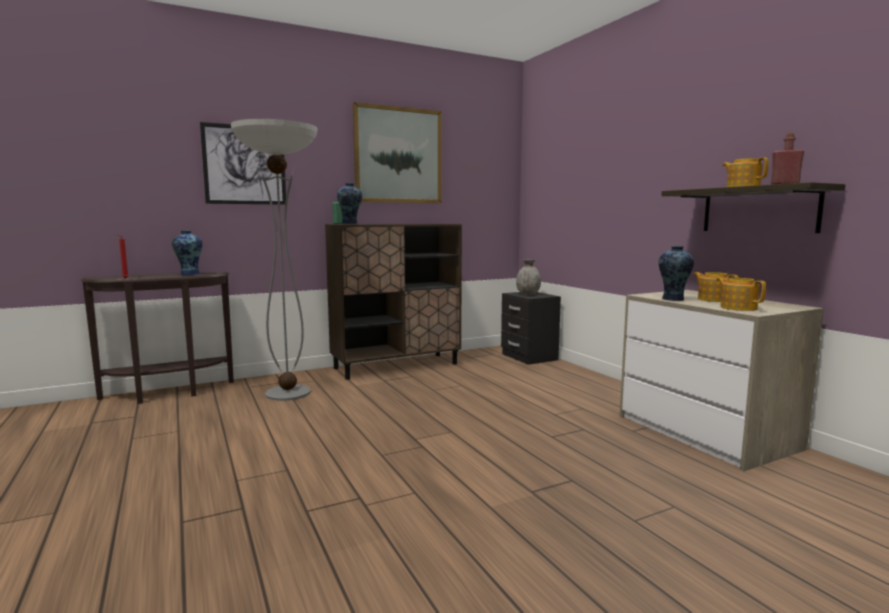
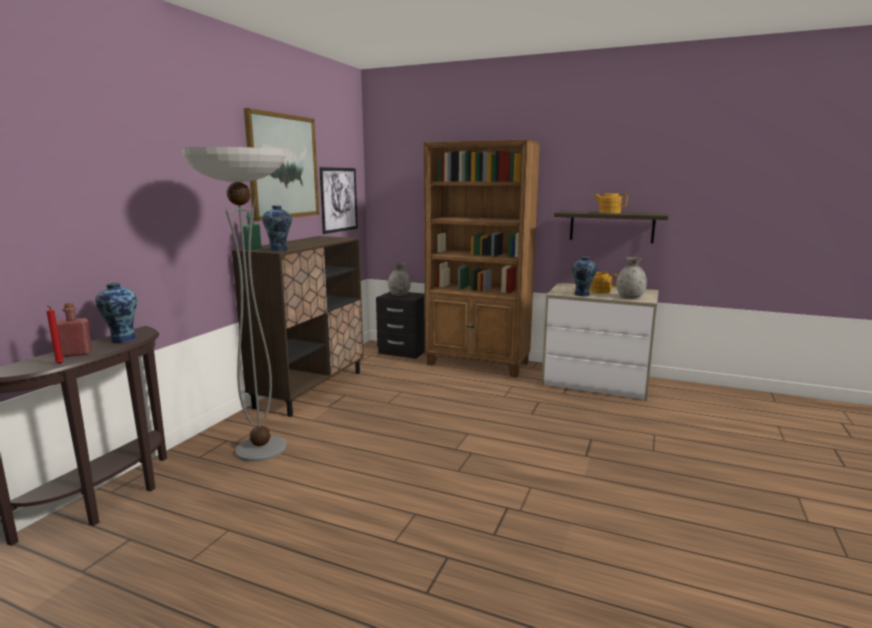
camera: 40 degrees left, 5 degrees up
picture [200,122,286,205] -> picture moved to [319,167,358,234]
teapot [716,277,766,311] -> grey vase [617,257,647,299]
red bottle [771,133,804,184] -> red bottle moved to [56,303,92,357]
none -> brown bookcase [424,139,540,377]

